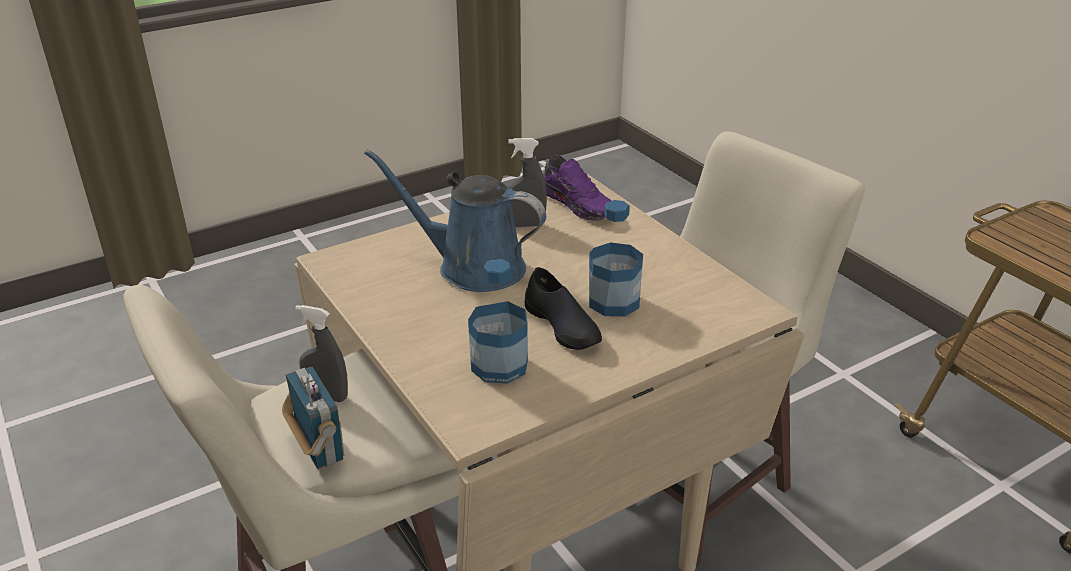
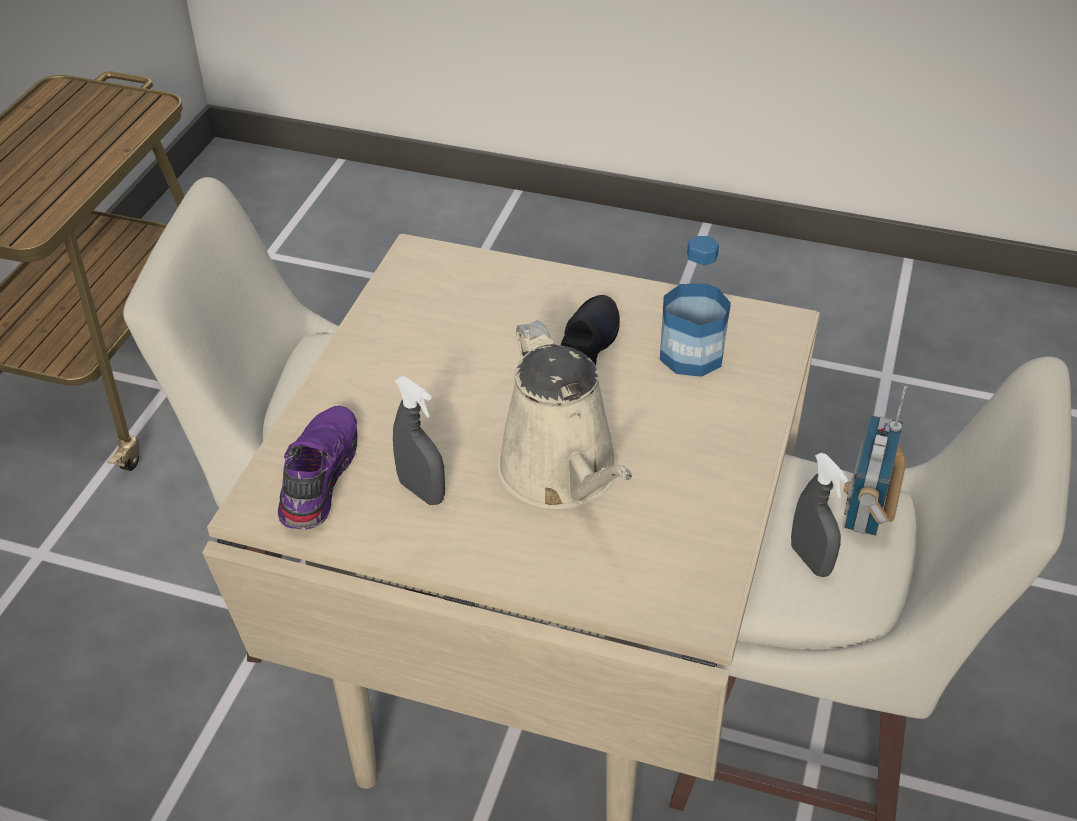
camera: 130 degrees left, 10 degrees up
blue watering can [364,149,546,292] -> beige watering can [497,320,633,509]
bottle [589,200,643,316] -> none

